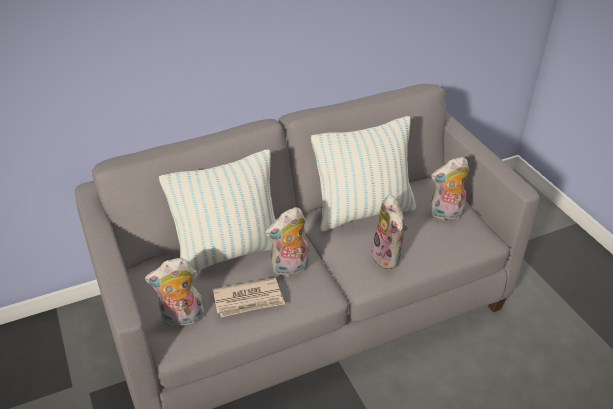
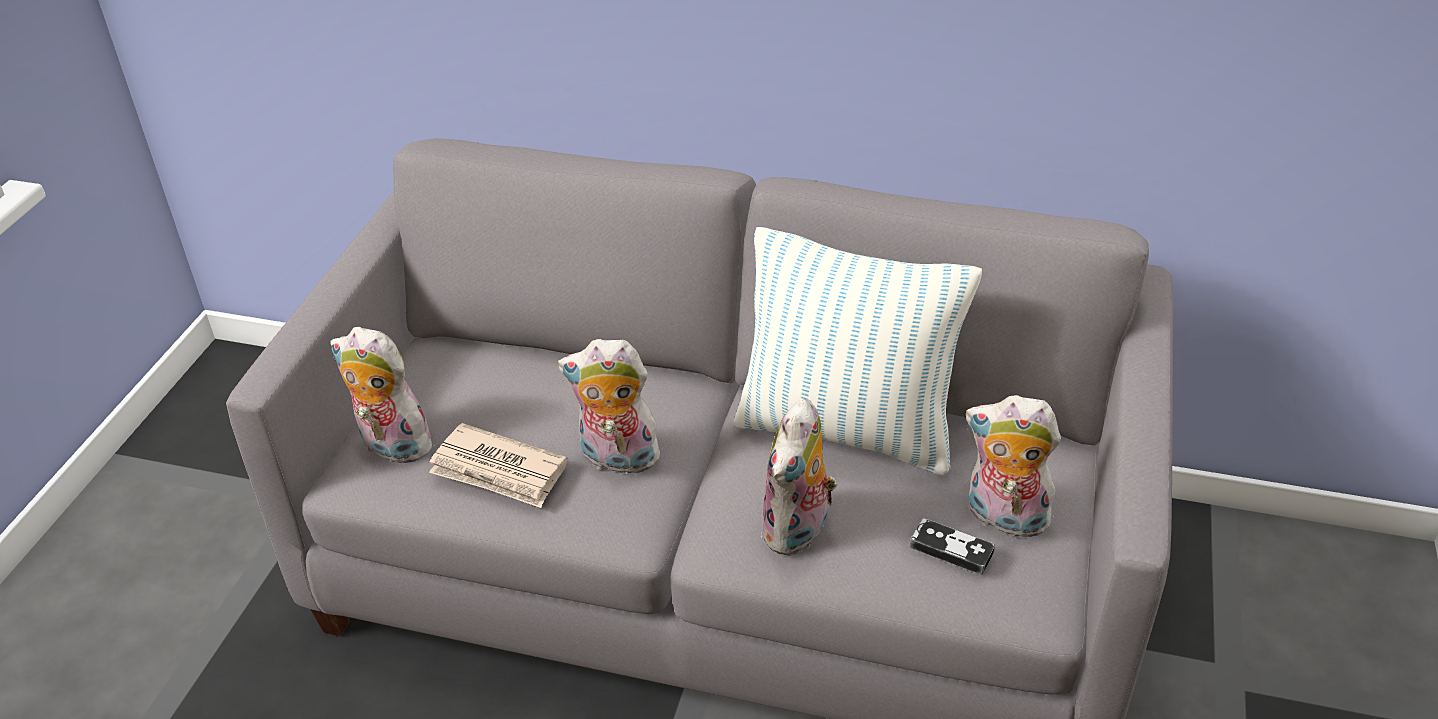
camera: 40 degrees right, 0 degrees up
pillow [159,149,276,272] -> none
none -> game controller [910,518,995,575]

